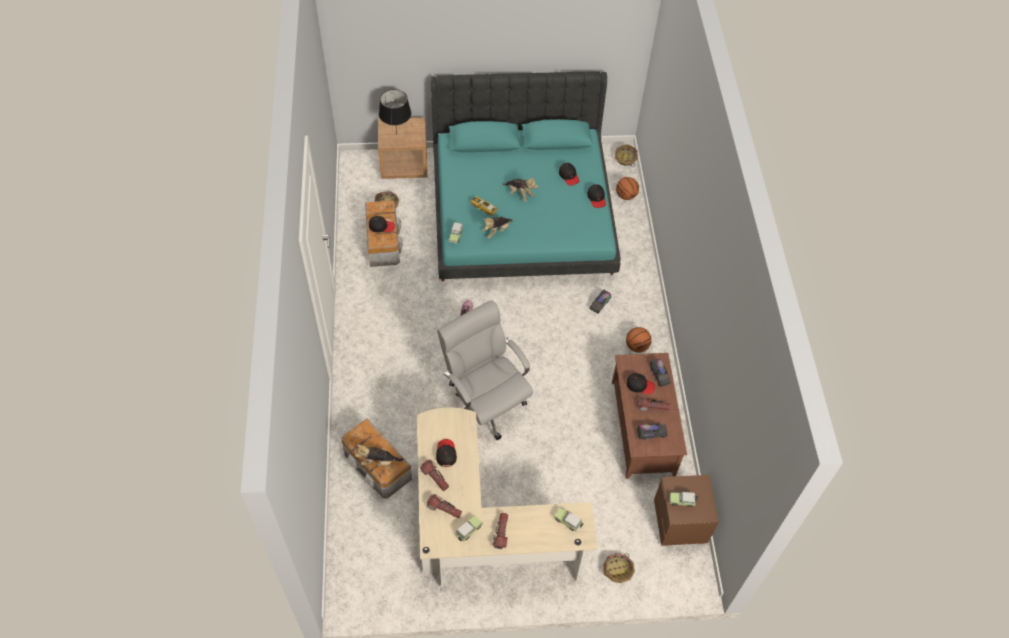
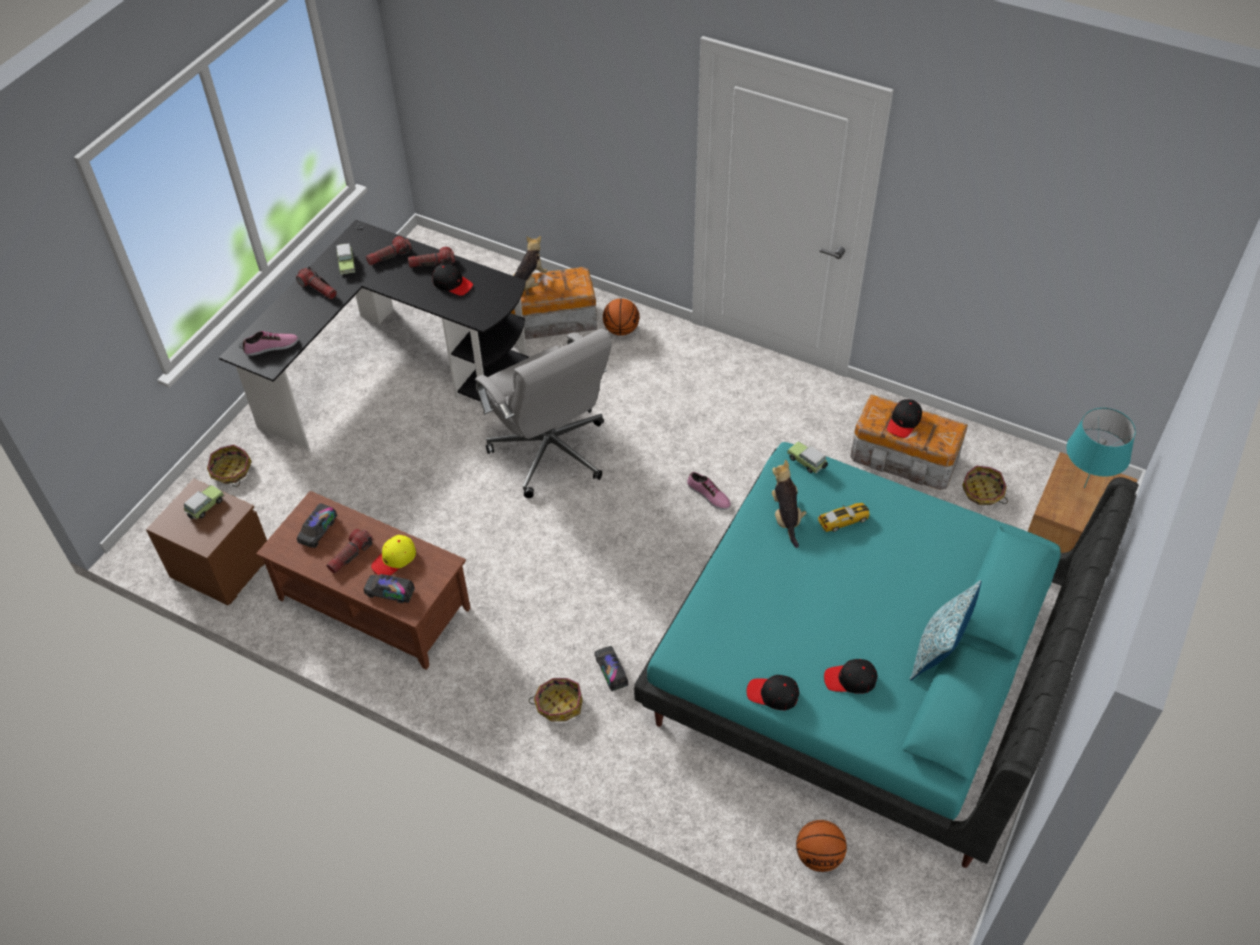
camera: 125 degrees right, 5 degrees down
black table lamp [379,89,411,134] -> turquoise table lamp [1066,408,1136,488]
beige desk [417,407,597,590] -> black desk [219,220,529,450]
grey office chair [438,300,533,440] -> grey office chair turned 60 degrees clockwise [475,328,612,498]
plush toy [503,176,538,202] -> none
toy car [554,508,583,531] -> shoe [243,331,298,356]
basket [615,144,638,167] -> basket moved to [529,678,583,722]
basketball [626,327,652,353] -> basketball moved to [603,298,639,335]
black cap [627,373,655,394] -> yellow cap [371,535,416,575]
none -> pillow [910,580,982,681]

